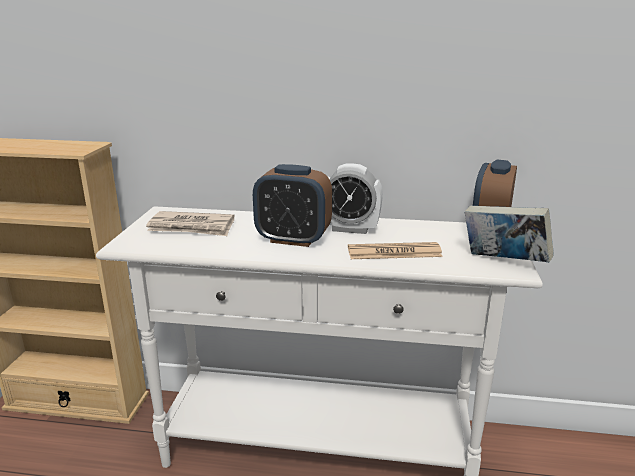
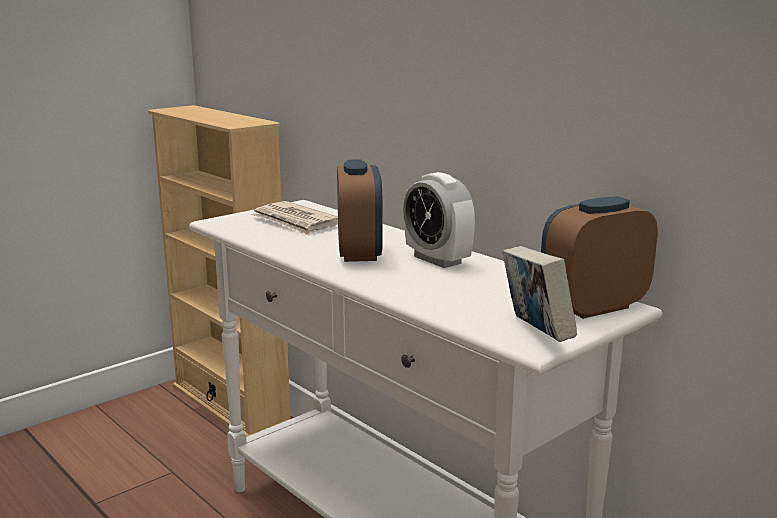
camera: 40 degrees right, 5 degrees down
alarm clock [253,164,332,247] -> alarm clock turned 150 degrees counterclockwise [337,159,383,262]
newspaper [348,242,443,259] -> none

